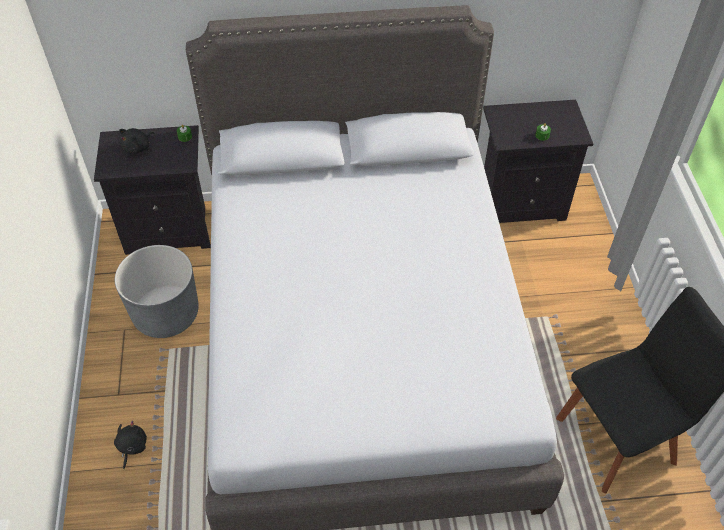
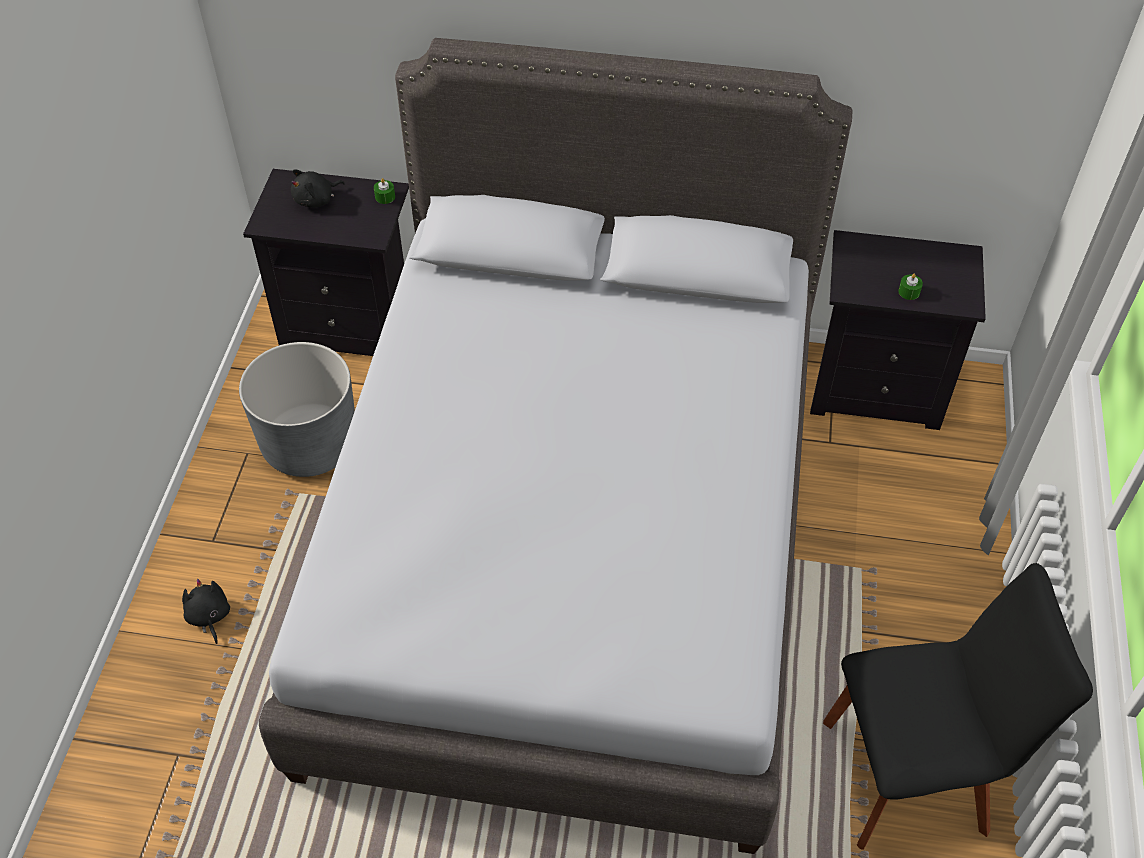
camera: 15 degrees right, 0 degrees up
black plush toy [114,421,147,469] -> black plush toy turned 45 degrees counterclockwise [182,579,230,644]

